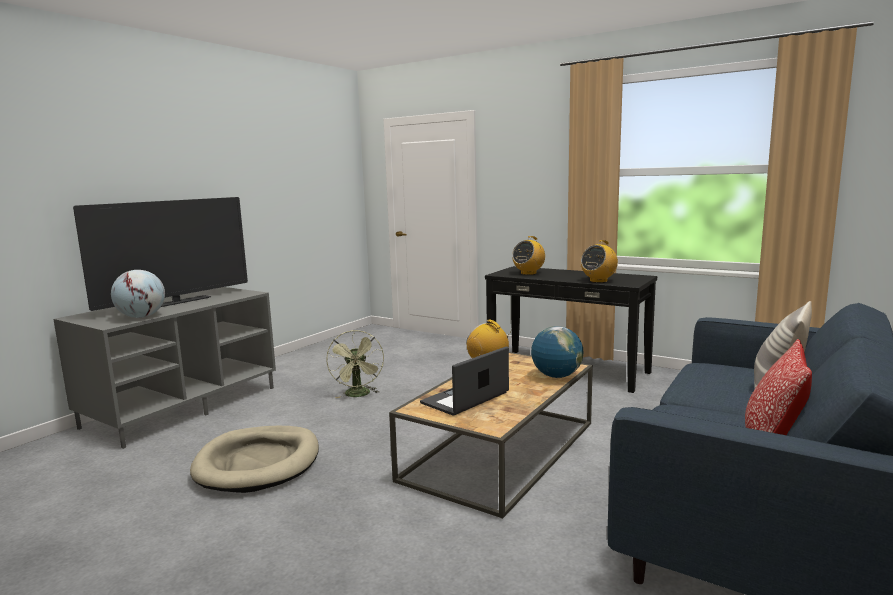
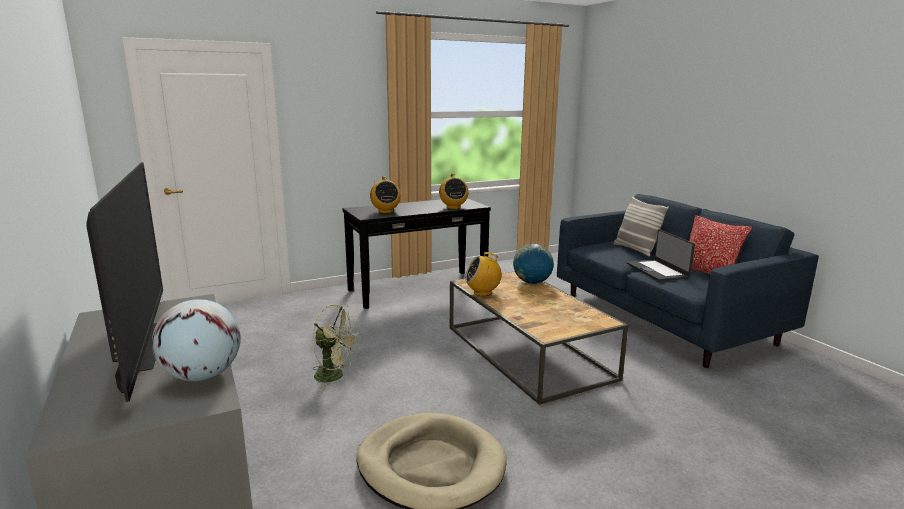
camera: 60 degrees left, 5 degrees up
laptop [420,347,509,416] -> laptop moved to [627,229,695,281]

